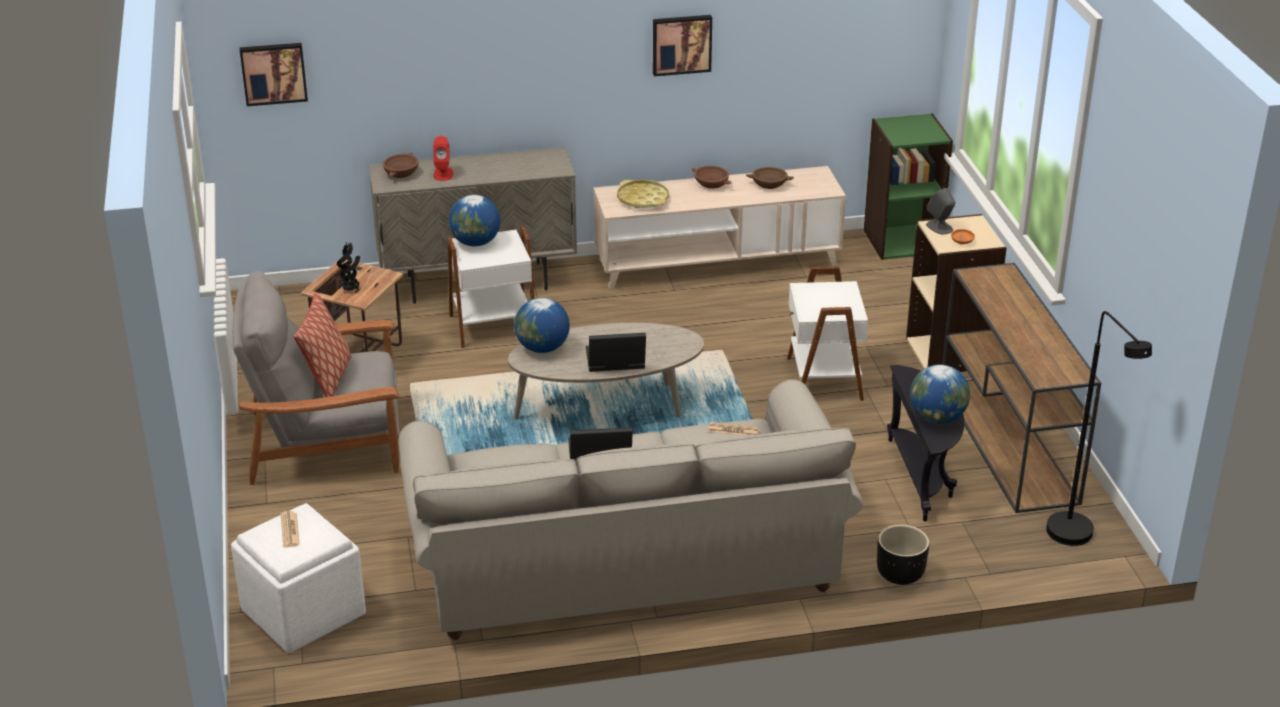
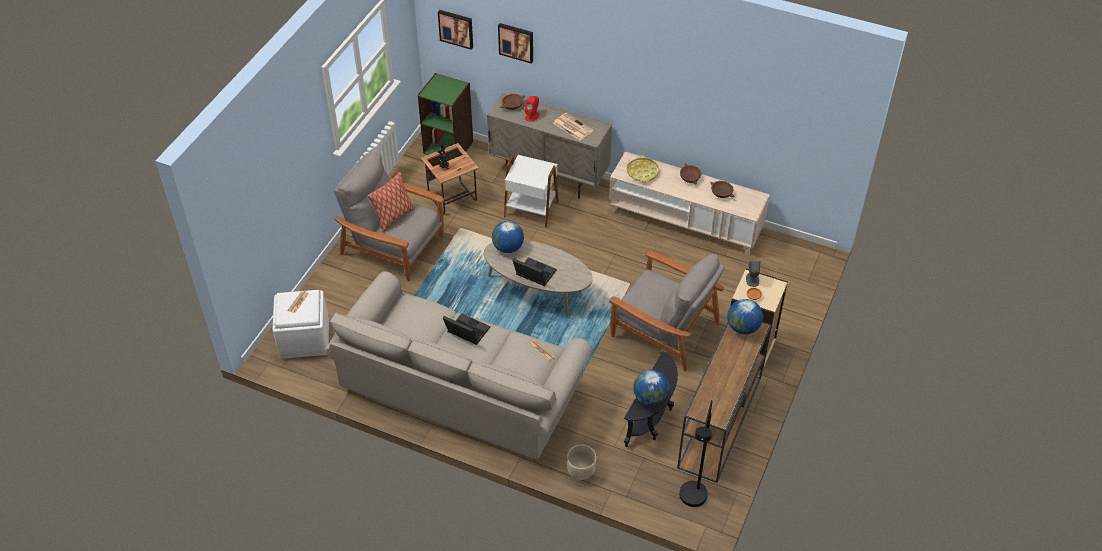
camera: 35 degrees right, 15 degrees up
globe [449,195,500,247] -> globe moved to [727,299,763,334]
picture [653,15,712,76] -> picture moved to [498,23,533,64]
white side table [787,267,868,401] -> grey armchair [609,251,725,371]
green bookcase [864,113,953,260] -> green bookcase moved to [418,73,473,156]
black planter [877,525,929,585] -> beige planter [567,445,597,480]
none -> newspaper [553,113,594,140]

